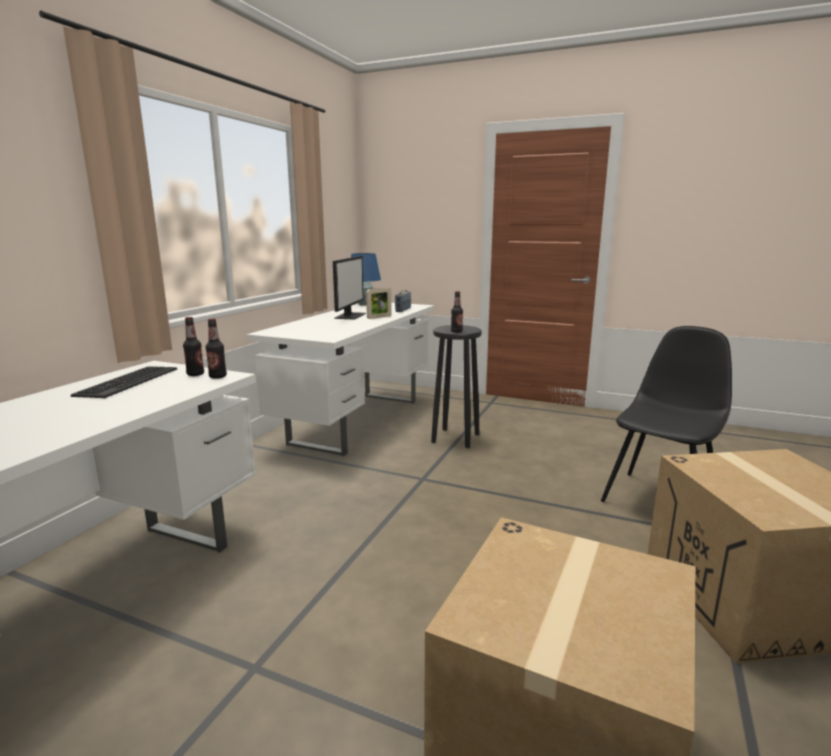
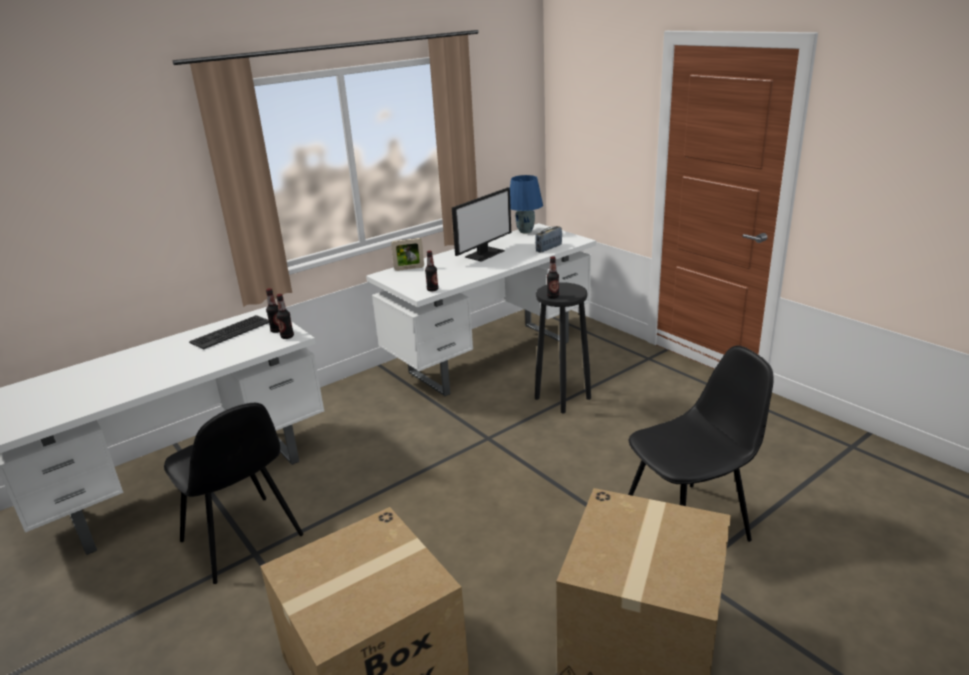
camera: 30 degrees right, 10 degrees up
picture frame [366,288,392,319] -> picture frame moved to [391,238,424,271]
none -> black chair [164,403,303,584]
none -> bottle [425,251,438,291]

